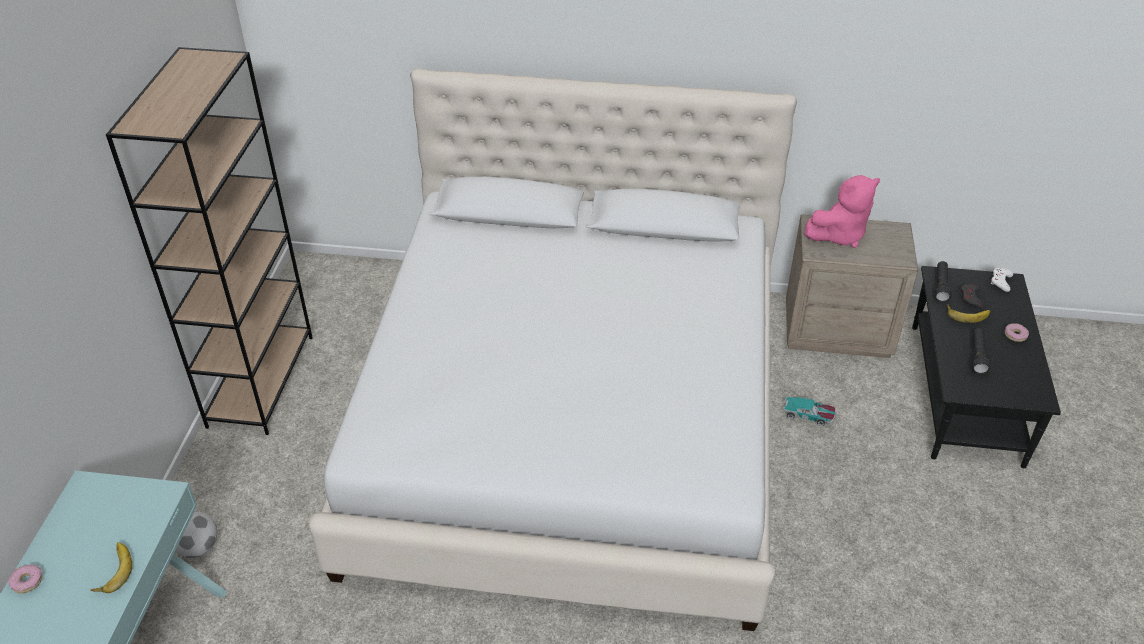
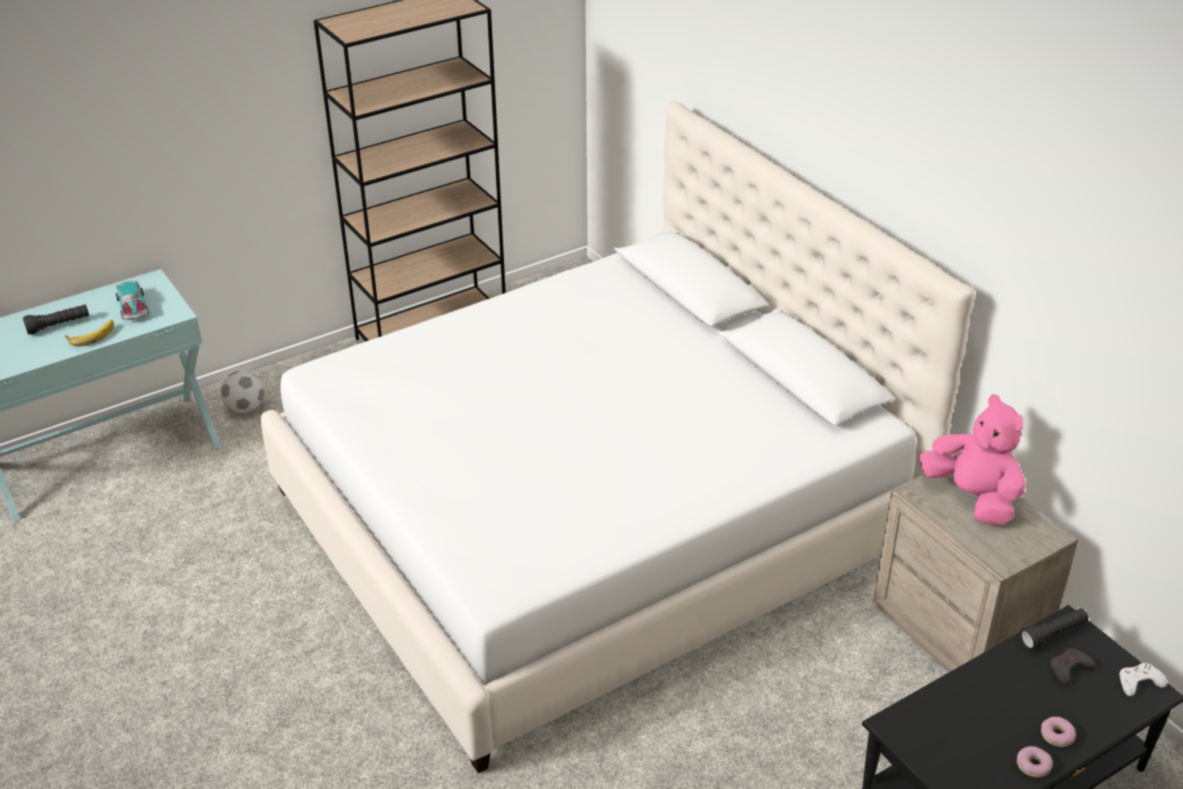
camera: 50 degrees right, 5 degrees down
donut [8,564,42,593] -> donut moved to [1017,746,1053,778]
toy car [783,396,835,426] -> toy car moved to [116,280,149,320]
pink plush toy [805,175,880,248] -> pink plush toy turned 150 degrees counterclockwise [920,394,1026,525]
banana [947,305,990,323] -> none
black flashlight [971,328,991,375] -> black flashlight moved to [23,305,89,335]

